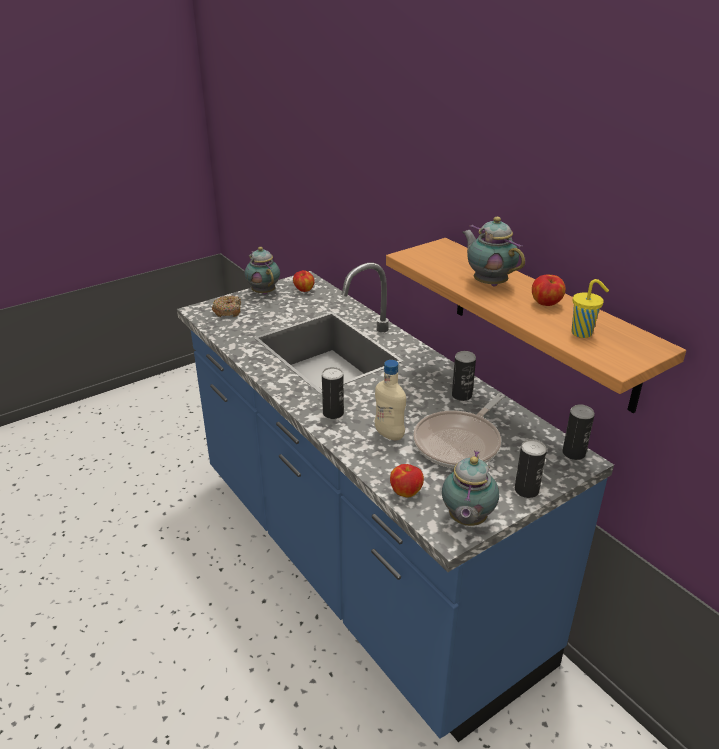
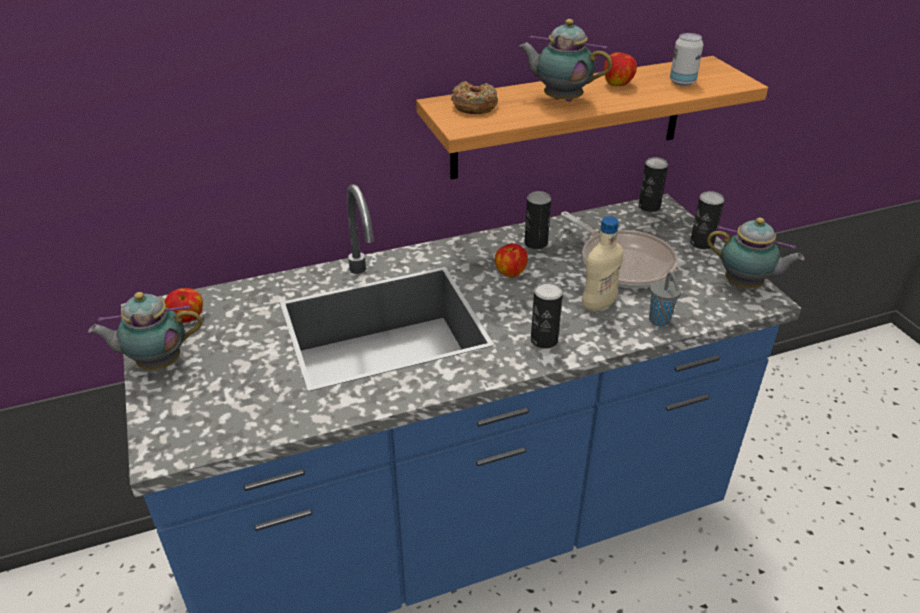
camera: 75 degrees left, 5 degrees up
donut [212,296,241,317] -> donut moved to [451,81,498,114]
apple [390,464,424,497] -> apple moved to [495,243,528,277]
teapot [463,217,525,287] -> teapot turned 45 degrees clockwise [518,19,612,102]
yellow cup [572,279,609,338] -> can [670,33,703,86]
none -> grey cup [649,272,681,326]

